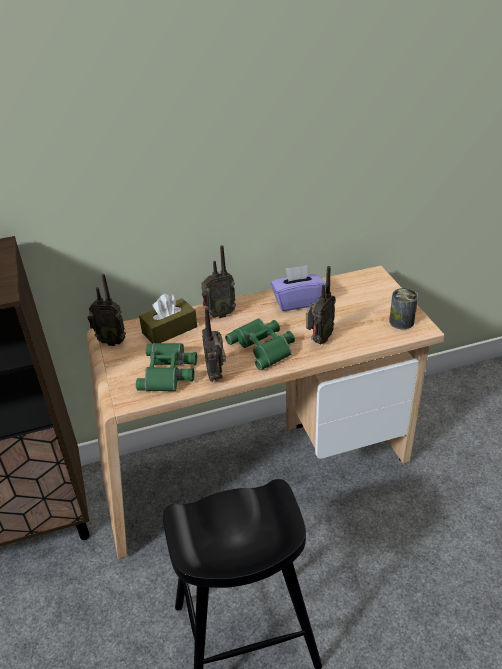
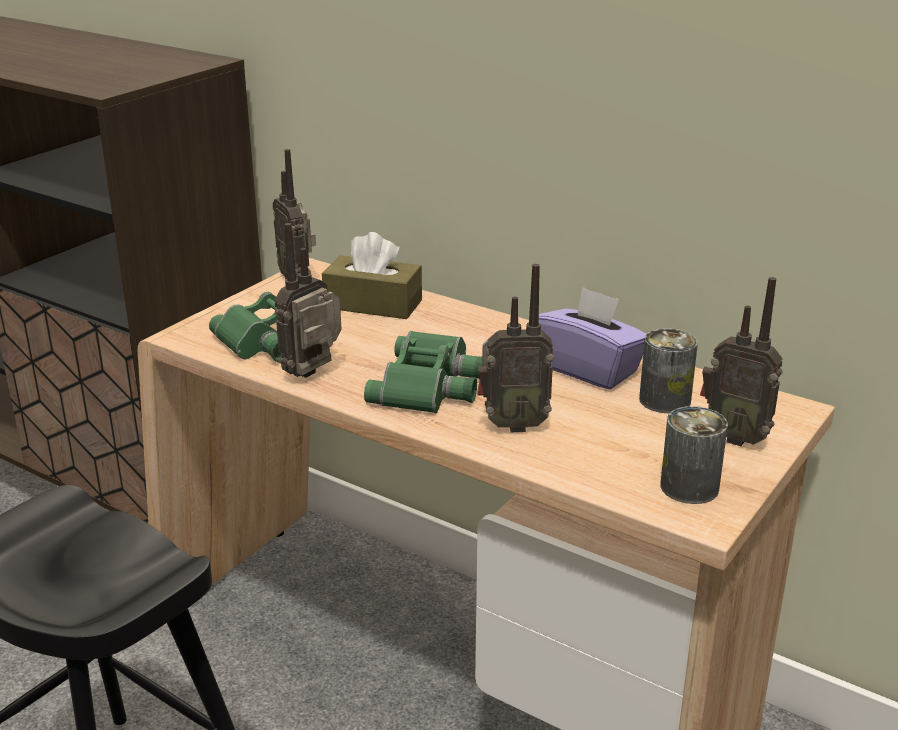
camera: 50 degrees right, 10 degrees down
radio [201,245,236,318] -> radio moved to [700,277,783,446]
none -> can [639,328,698,413]

